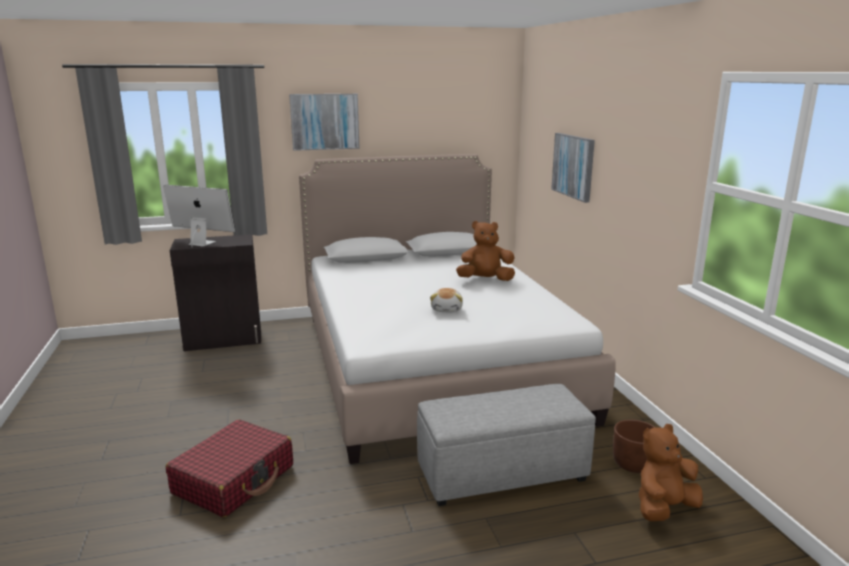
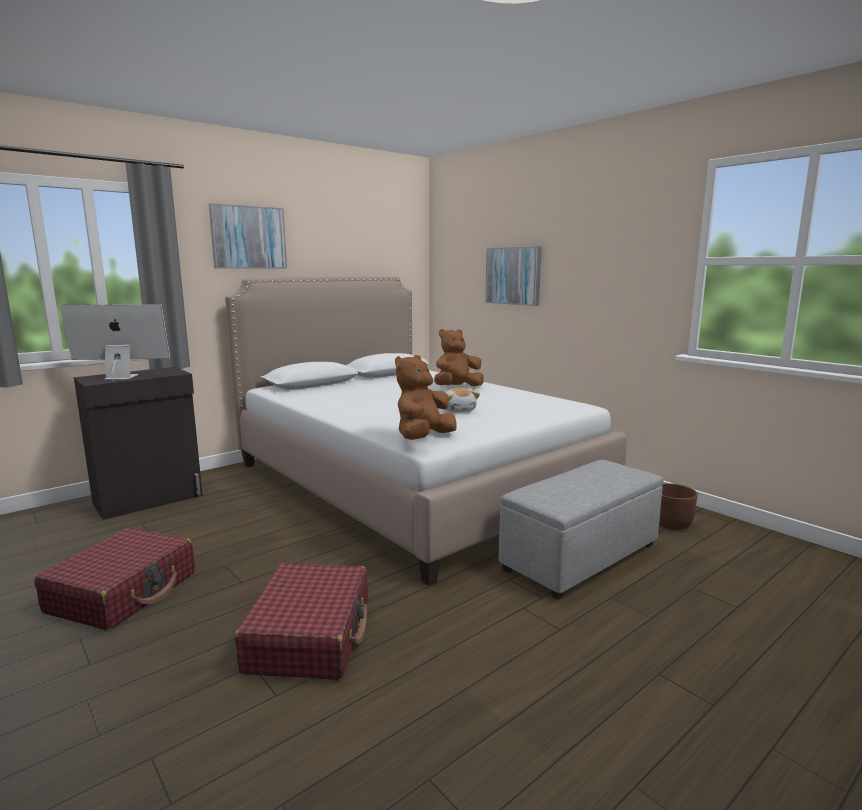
camera: 25 degrees left, 5 degrees down
brown plush toy [639,424,703,521] -> brown plush toy moved to [395,355,457,440]
none -> red suitcase [34,528,195,631]

